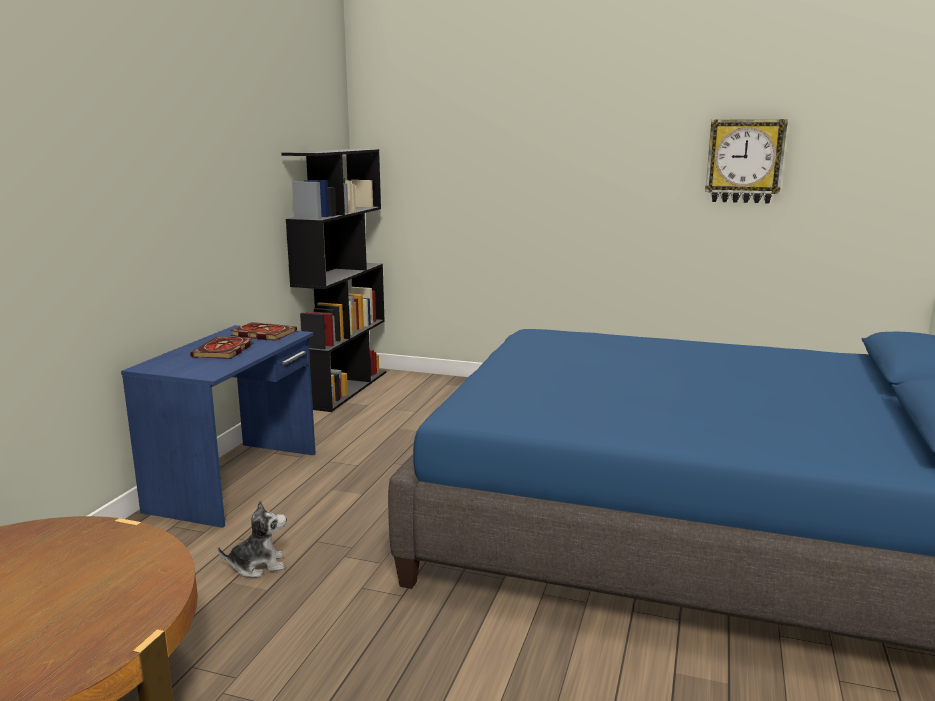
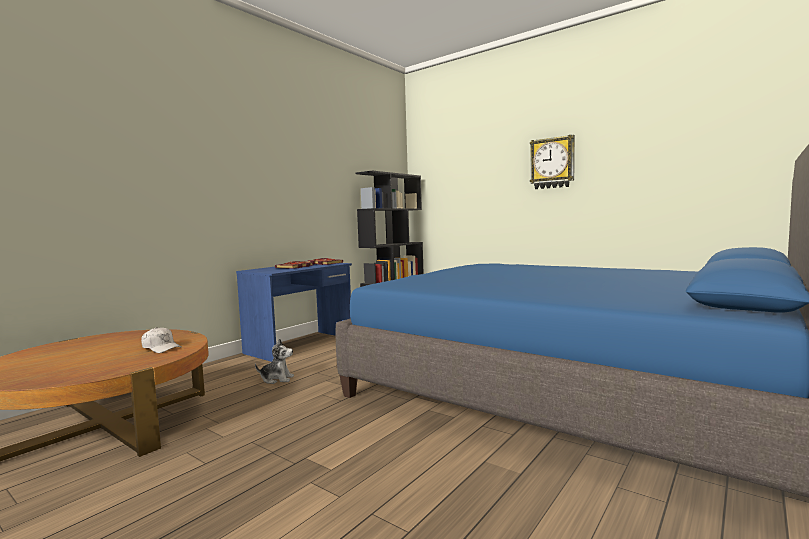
camera: 20 degrees right, 10 degrees down
wall clock [705,119,788,203] -> wall clock moved to [530,135,575,189]
none -> white cap [141,327,181,353]

